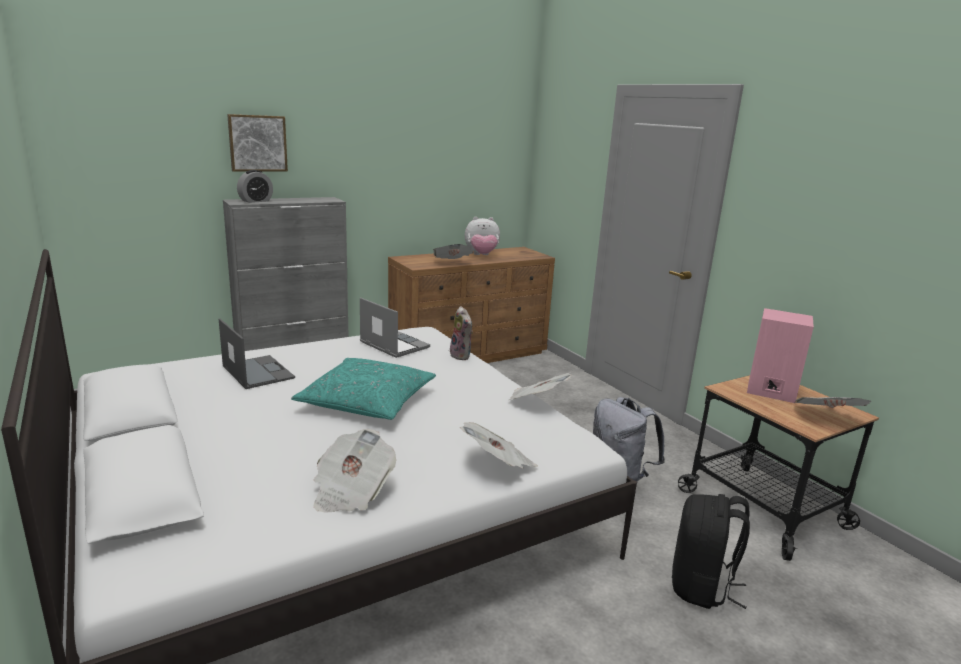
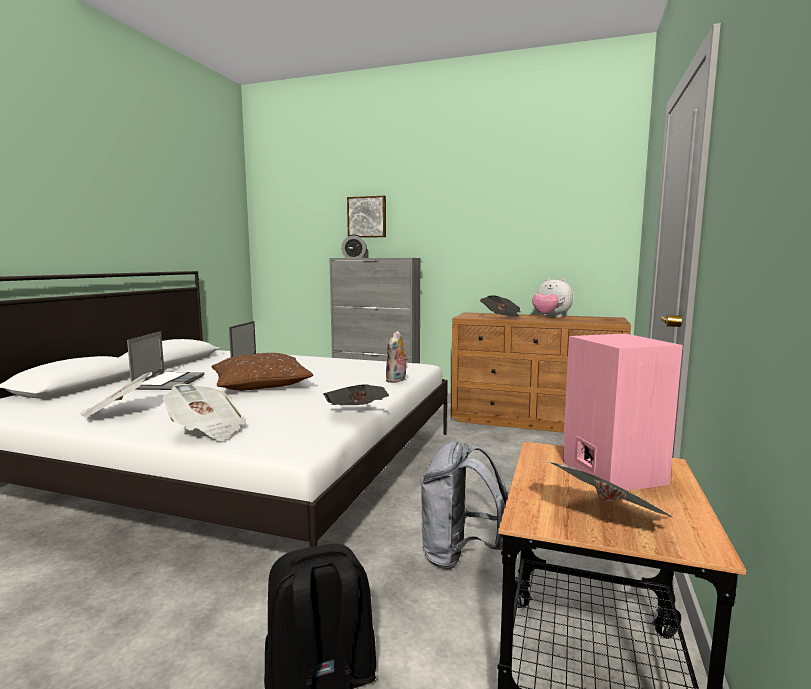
camera: 50 degrees right, 10 degrees down
turquoise pillow [291,358,436,420] -> brown pillow [211,353,313,391]
laptop [360,297,430,358] -> laptop moved to [127,331,204,390]

